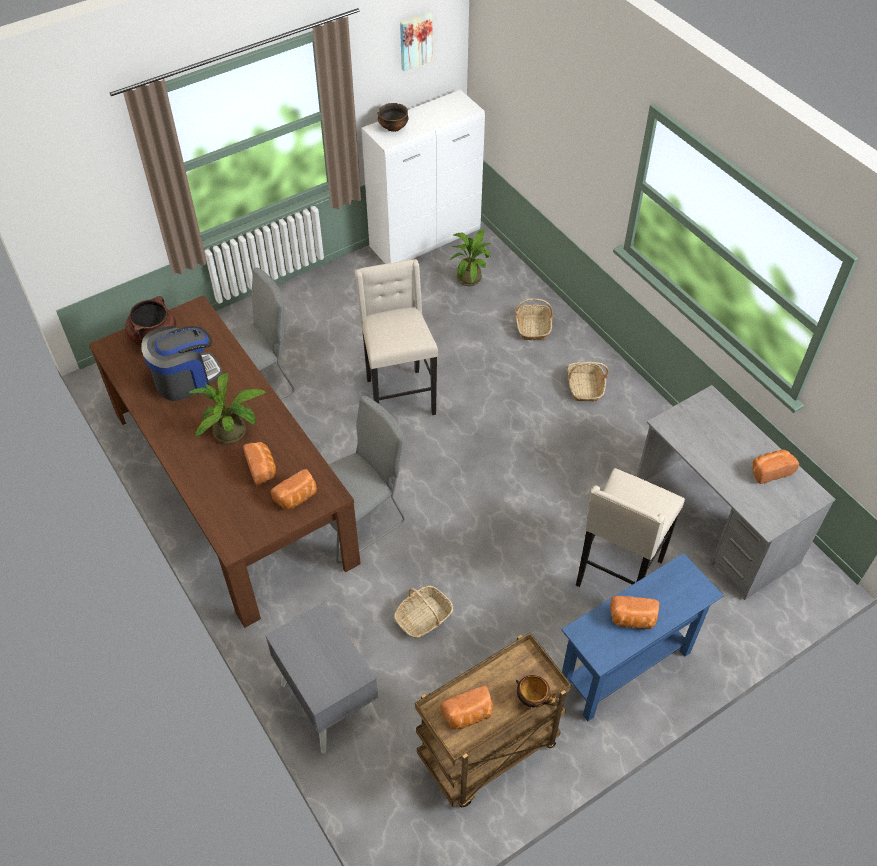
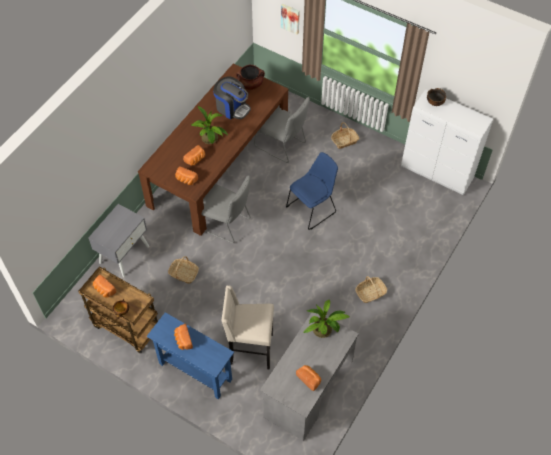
camera: 65 degrees right, 5 degrees up
beige stool [355,259,438,415] -> blue chair [286,152,338,230]
picture [400,12,433,72] -> picture moved to [281,4,300,35]
potted plant [450,229,491,286] -> potted plant moved to [304,300,350,338]
basket [515,298,553,340] -> basket moved to [331,122,359,149]

